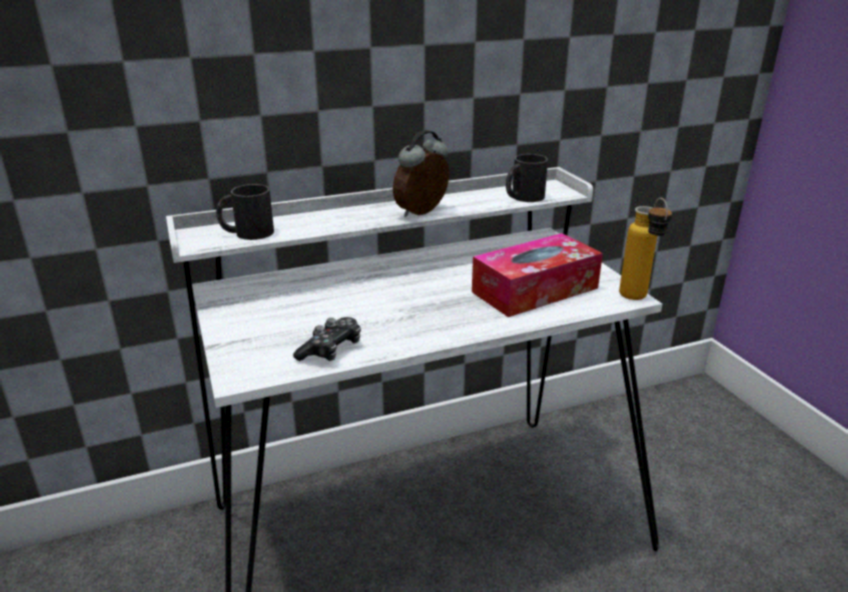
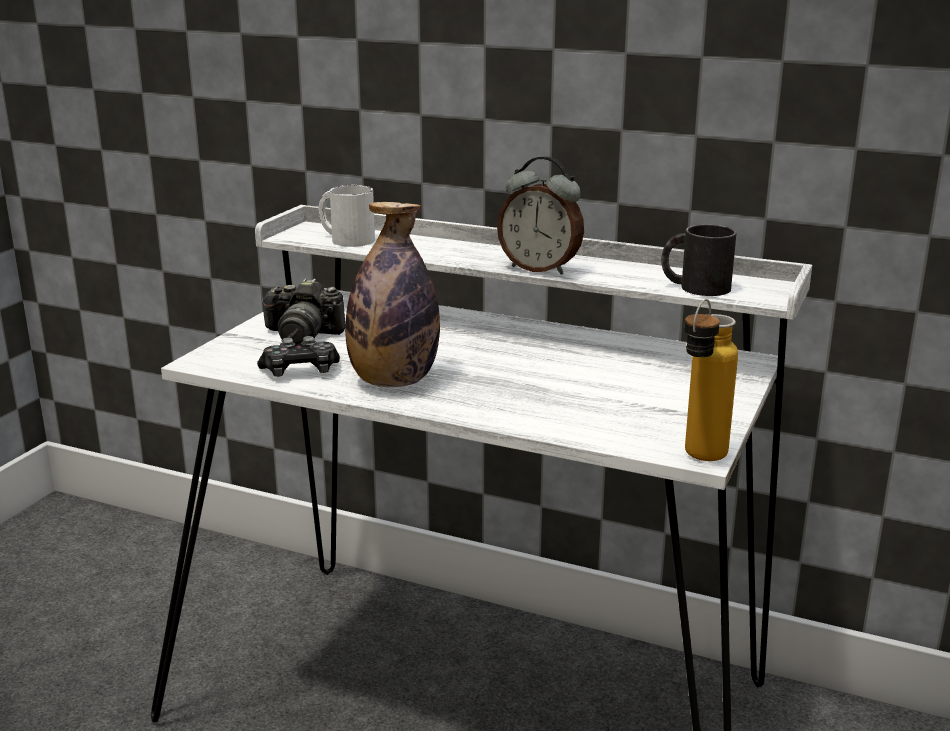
camera: 45 degrees right, 5 degrees down
black mug [216,184,274,240] -> white mug [319,185,375,247]
alarm clock [393,130,449,217] -> alarm clock turned 150 degrees counterclockwise [497,156,584,275]
tissue box [472,233,603,317] -> none
none -> camera [261,278,346,346]
none -> bottle [345,202,440,387]

